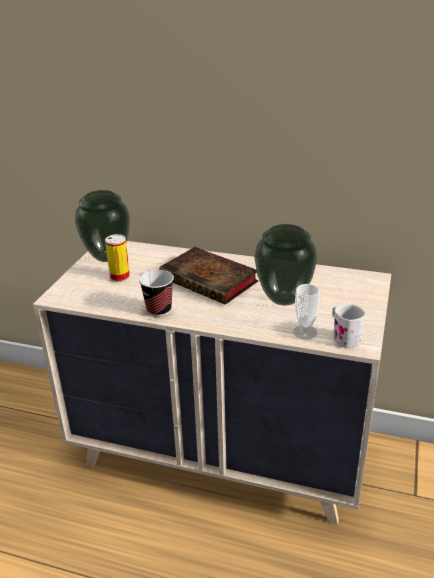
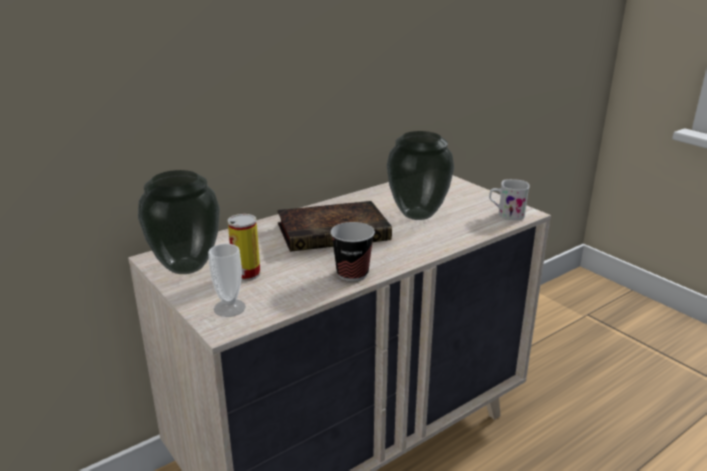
camera: 55 degrees left, 5 degrees down
cup [293,284,320,339] -> cup moved to [208,244,246,317]

